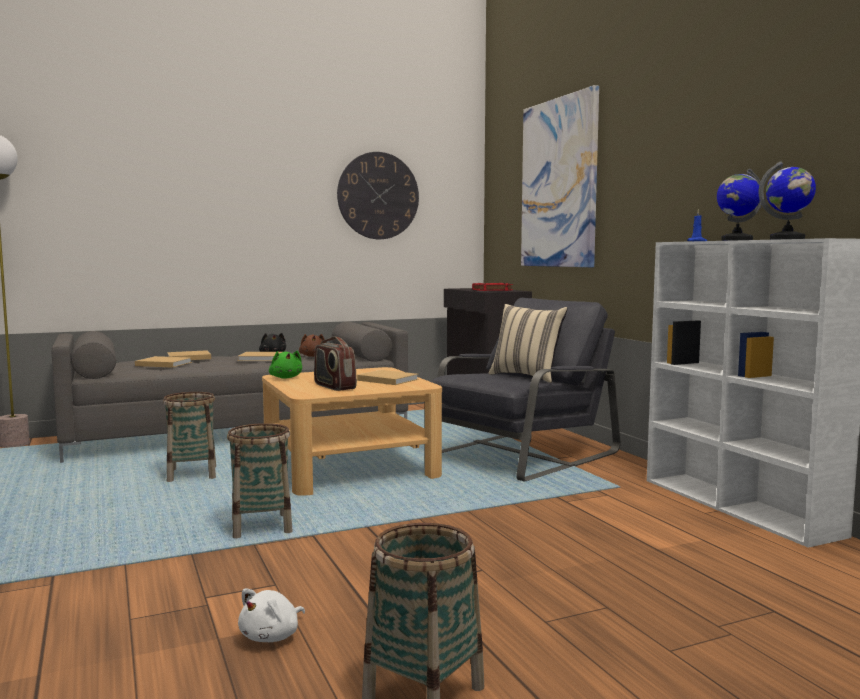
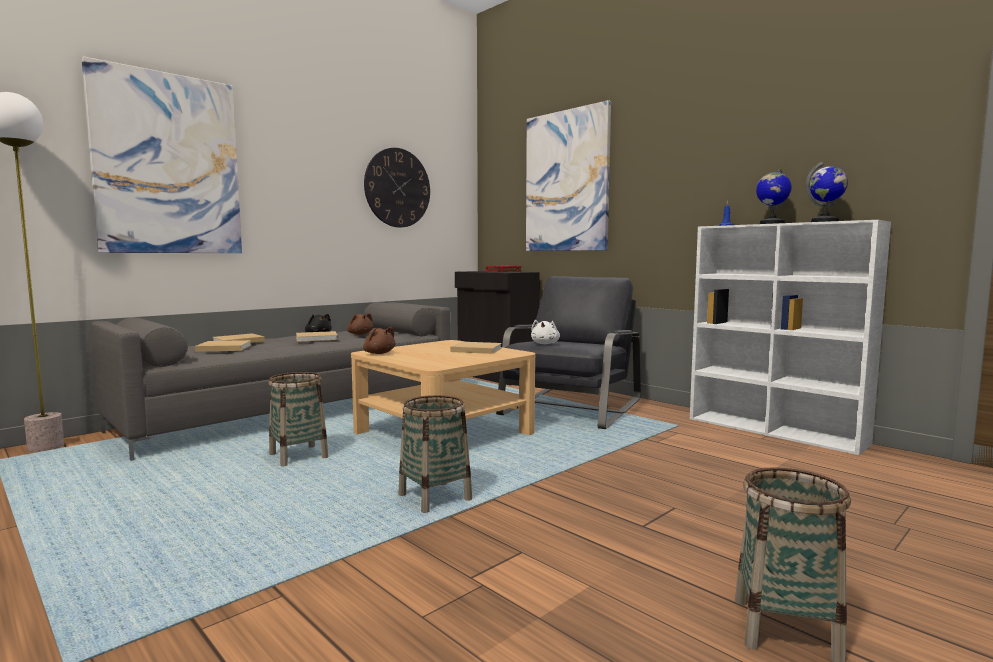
camera: 20 degrees left, 0 degrees up
white plush toy [238,588,305,642] -> white plush toy moved to [531,320,560,344]
green plush toy [269,351,302,378] -> brown plush toy [363,327,396,354]
radio [314,336,357,391] -> none
beige pillow [489,304,568,383] -> none
none -> picture [81,56,242,253]

